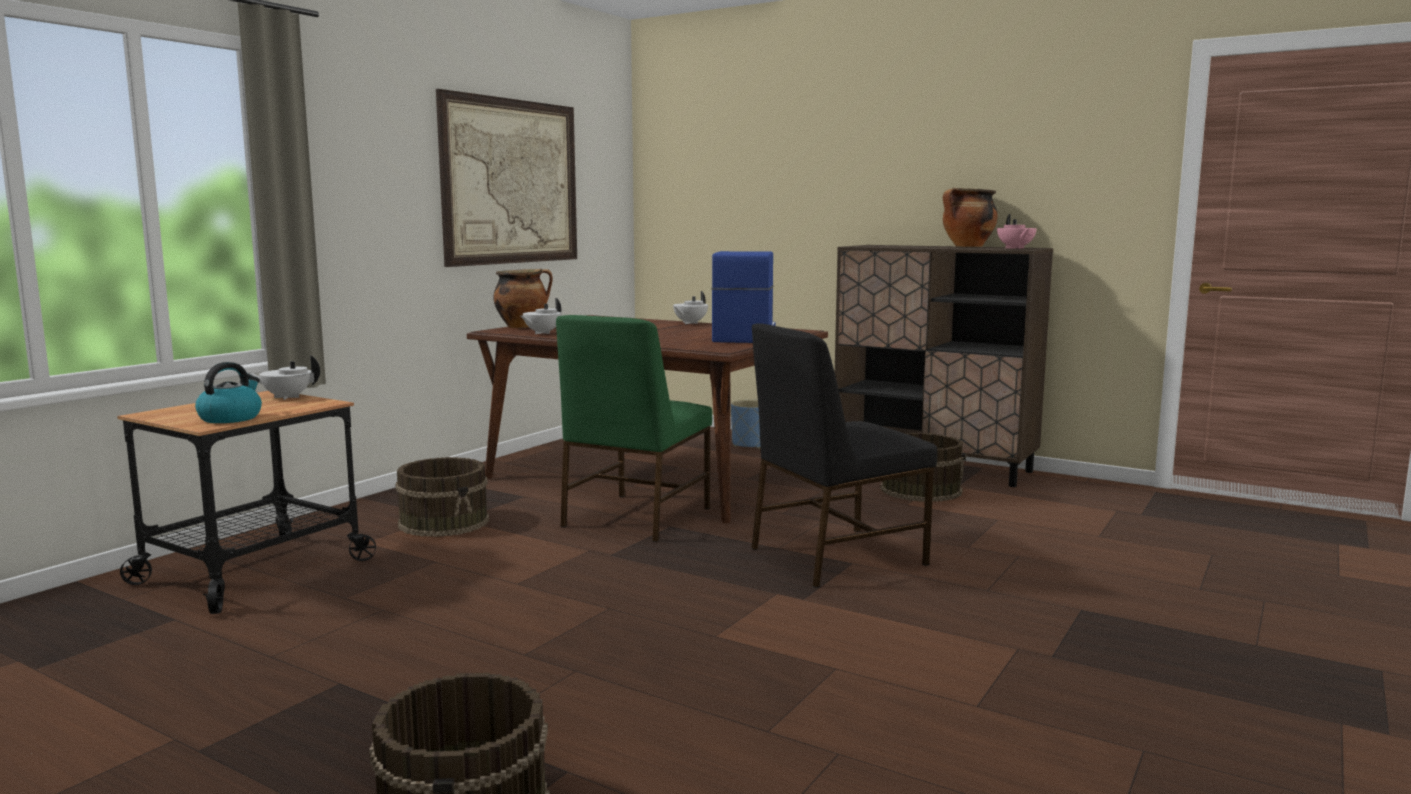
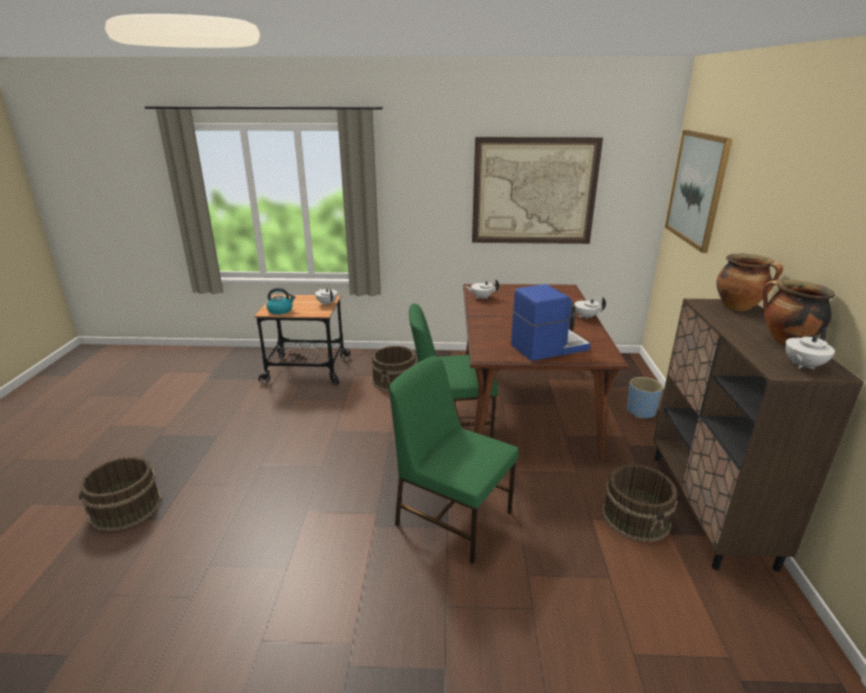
camera: 60 degrees right, 15 degrees up
cooking pot [493,269,553,328] -> cooking pot moved to [717,254,783,311]
black chair [751,324,937,588] -> green chair [389,356,519,564]
pink teapot [997,214,1037,249] -> white teapot [785,327,835,369]
none -> picture [665,130,733,253]

